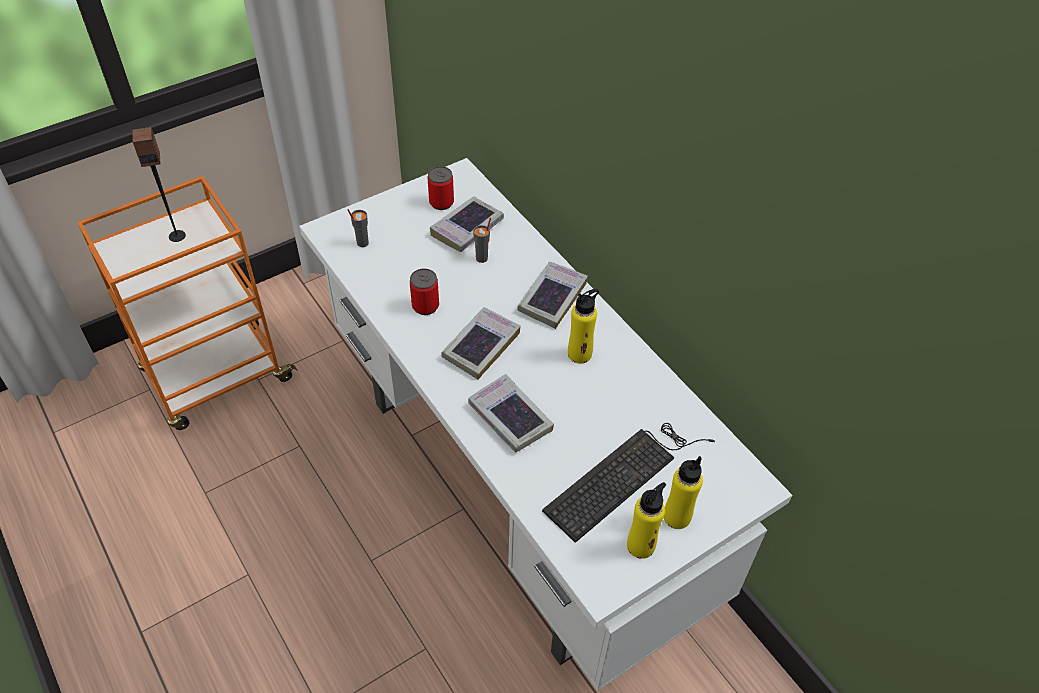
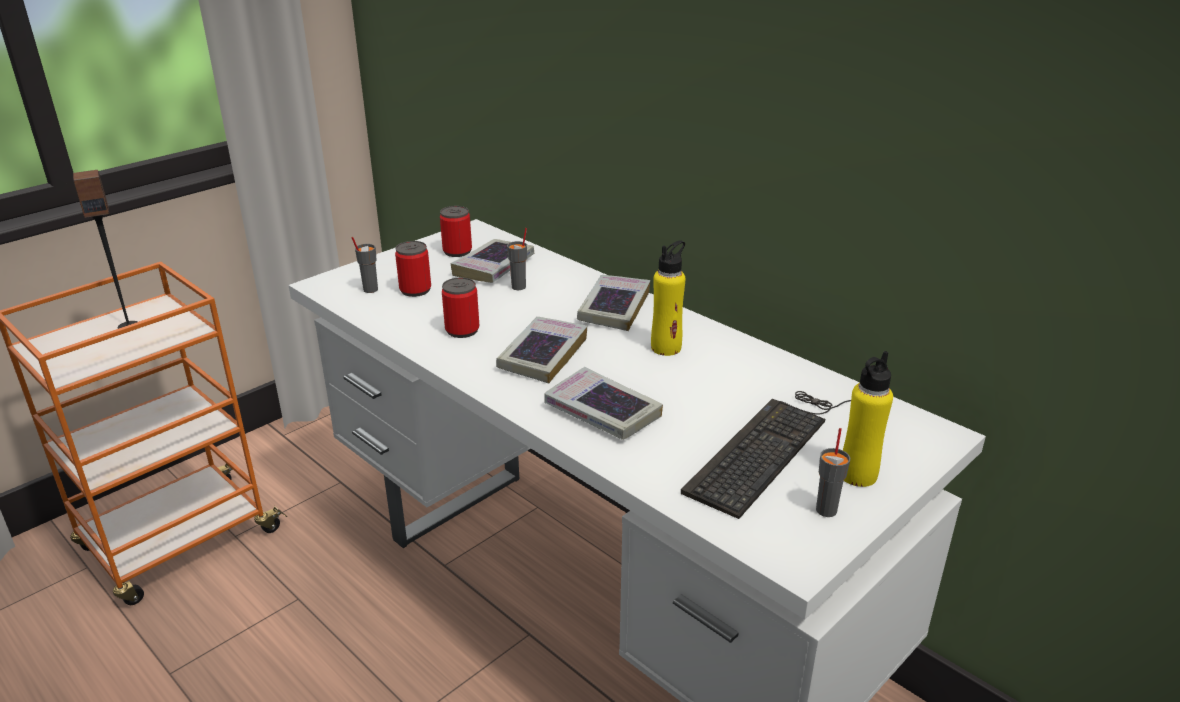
camera: 10 degrees left, 20 degrees down
yellow bottle [627,482,666,559] -> grey cup [816,428,850,517]
none -> can [395,241,431,297]

